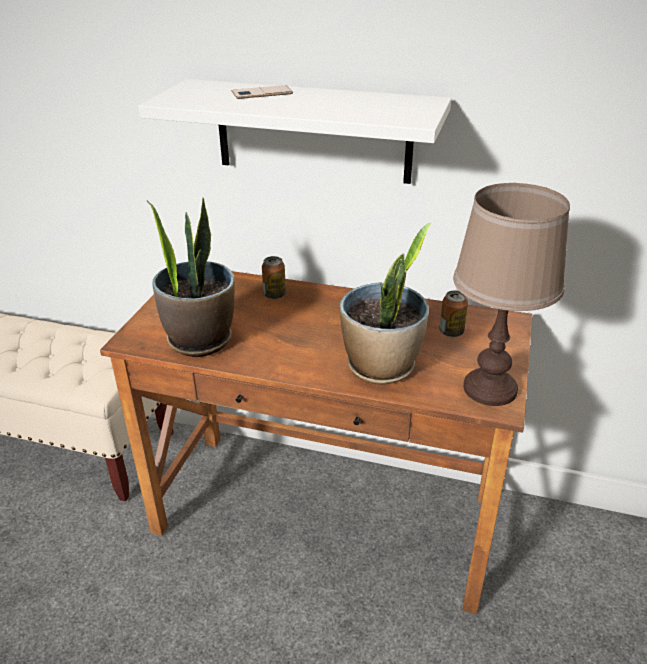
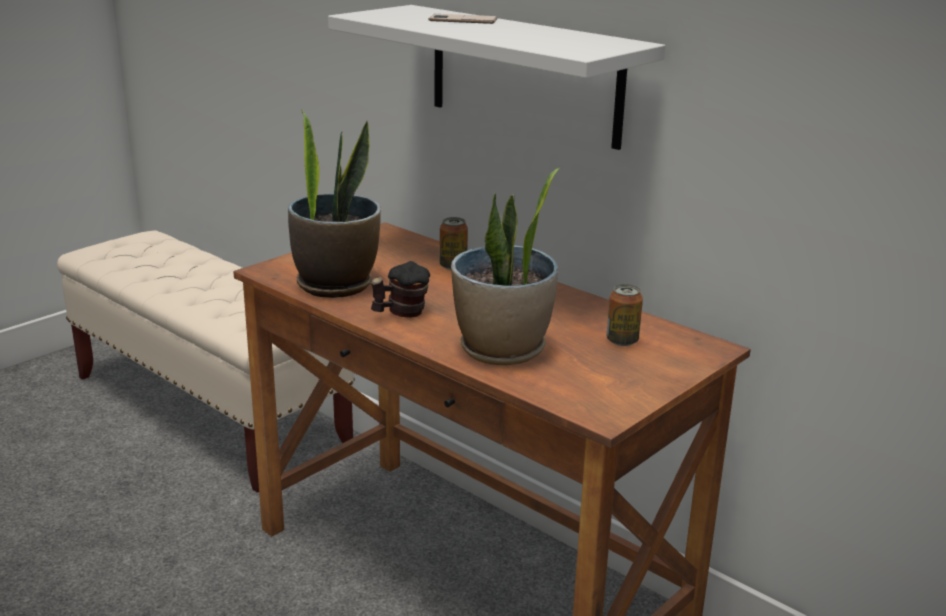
camera: 25 degrees right, 10 degrees down
brown table lamp [453,183,570,406] -> none
none -> mug [371,261,430,318]

